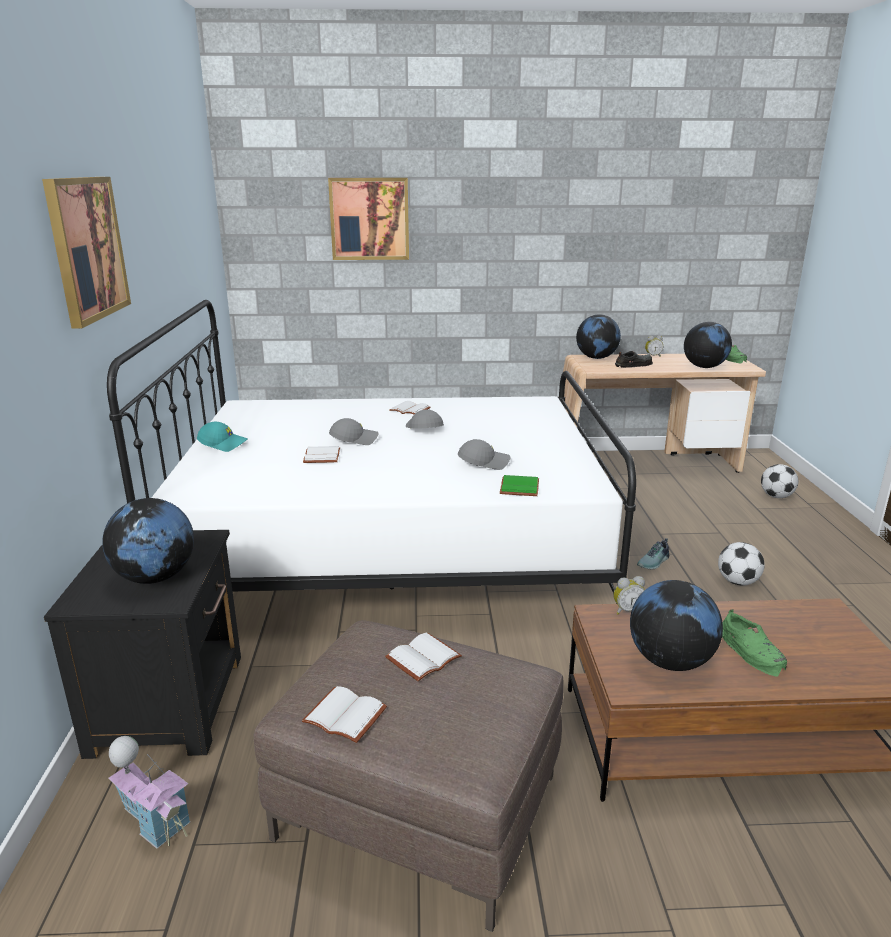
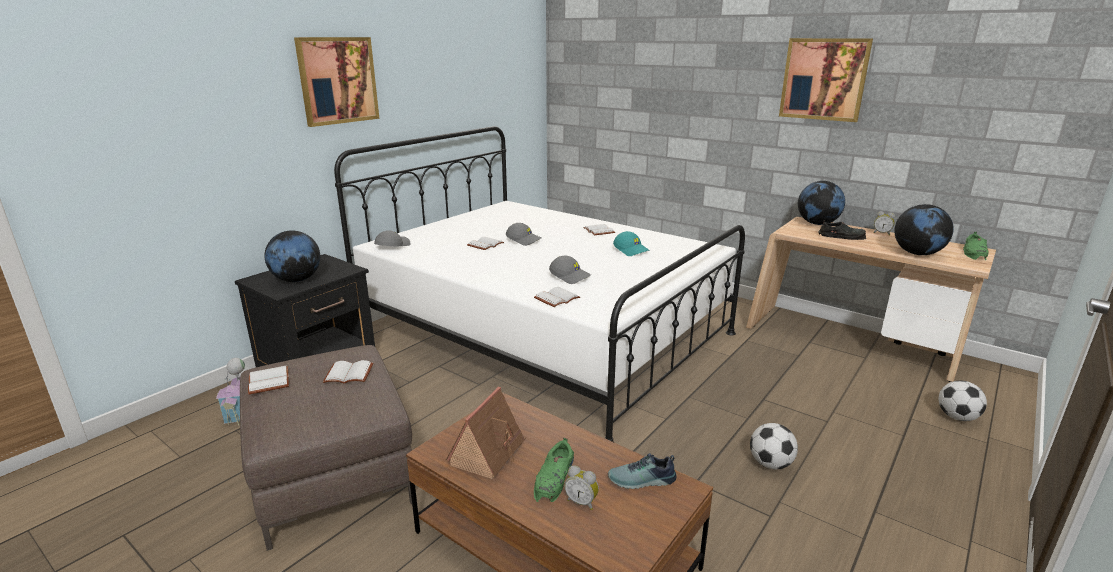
camera: 40 degrees right, 0 degrees up
turquoise cap [197,422,248,452] -> turquoise cap moved to [613,231,650,256]
picture [328,178,409,260] -> picture moved to [779,38,873,122]
grey cap [406,409,444,429] -> grey cap moved to [374,231,411,246]
green book [500,475,539,496] -> white book [534,287,580,307]
alarm clock [613,576,645,614] -> alarm clock moved to [564,466,599,510]
globe [630,580,723,671] -> toy house [446,387,527,479]
shoe [637,538,669,569] -> shoe moved to [608,453,677,489]

